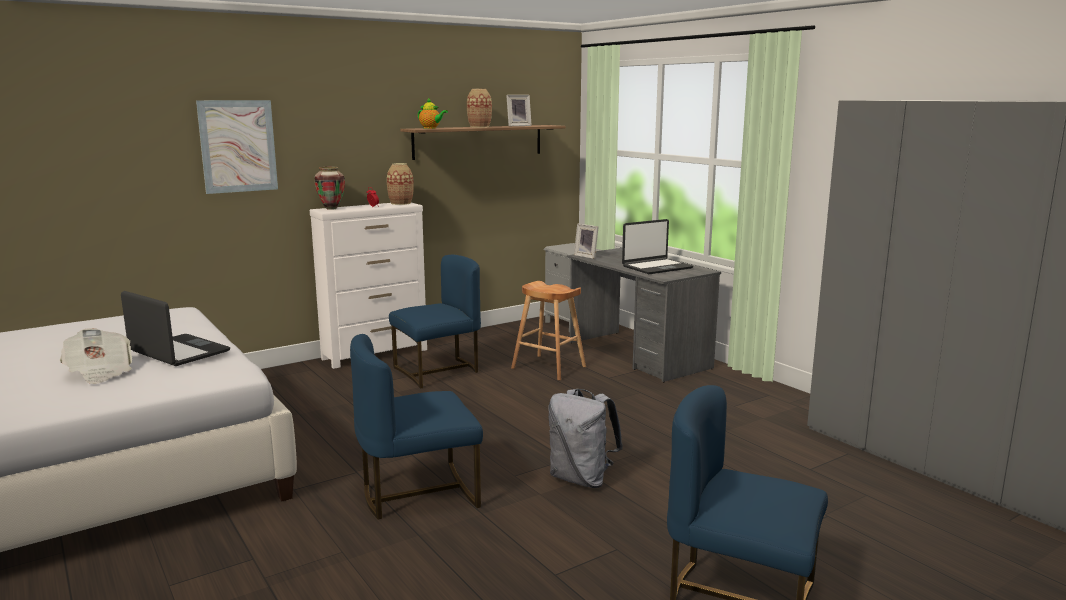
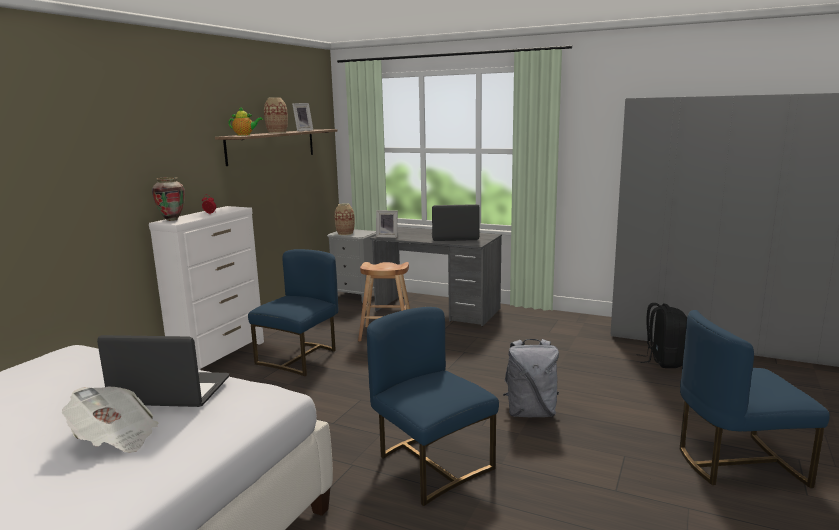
camera: 30 degrees left, 0 degrees up
picture [196,100,278,194] -> none
blue chair [350,334,483,520] -> blue chair turned 105 degrees clockwise [367,307,499,506]
vase [387,163,414,205] -> vase moved to [334,203,355,235]
laptop [622,219,693,274] -> laptop turned 120 degrees counterclockwise [432,204,480,241]
none -> black backpack [637,303,687,368]

